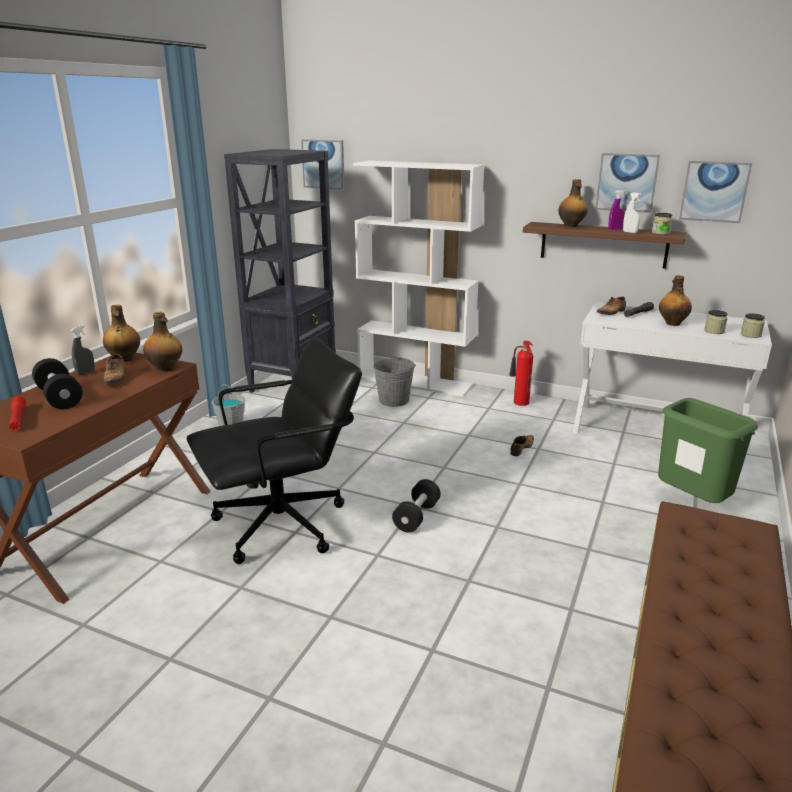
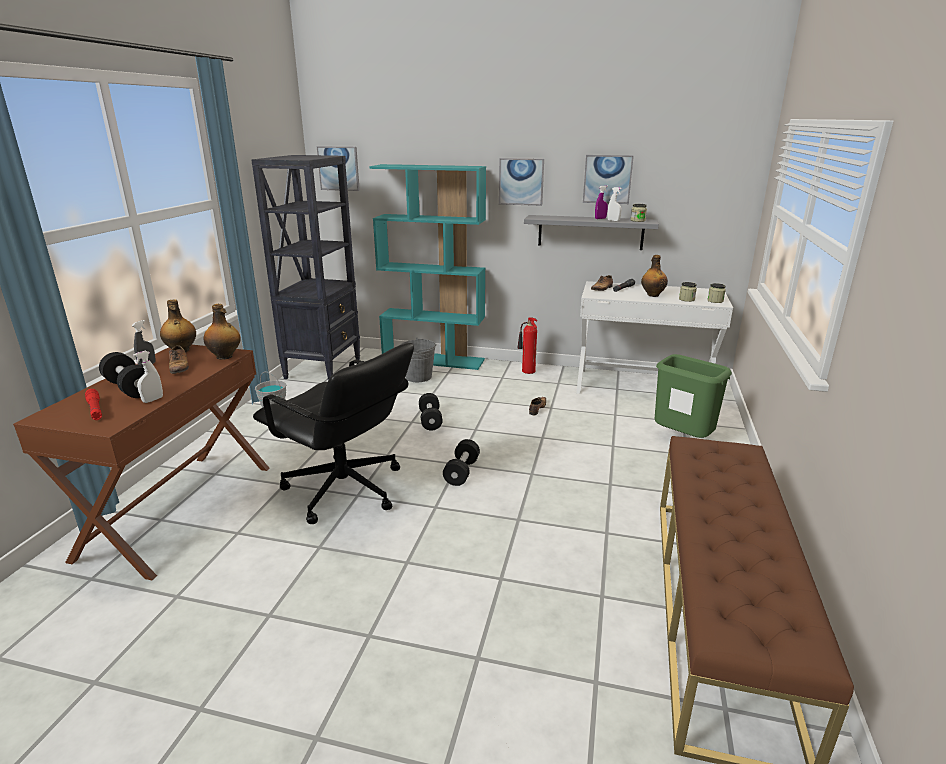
camera: 10 degrees left, 0 degrees up
black office chair [187,336,362,564] -> black office chair turned 75 degrees clockwise [253,343,414,524]
white bookcase [353,160,485,397] -> turquoise bookcase [369,164,486,370]
brown shelf [523,222,687,269] -> grey shelf [524,215,659,250]
bottle [559,179,588,228] -> none
picture [679,161,752,223] -> picture moved to [499,158,544,206]
none -> white spray bottle [133,351,163,403]
none -> black dumbbell [419,393,443,431]

